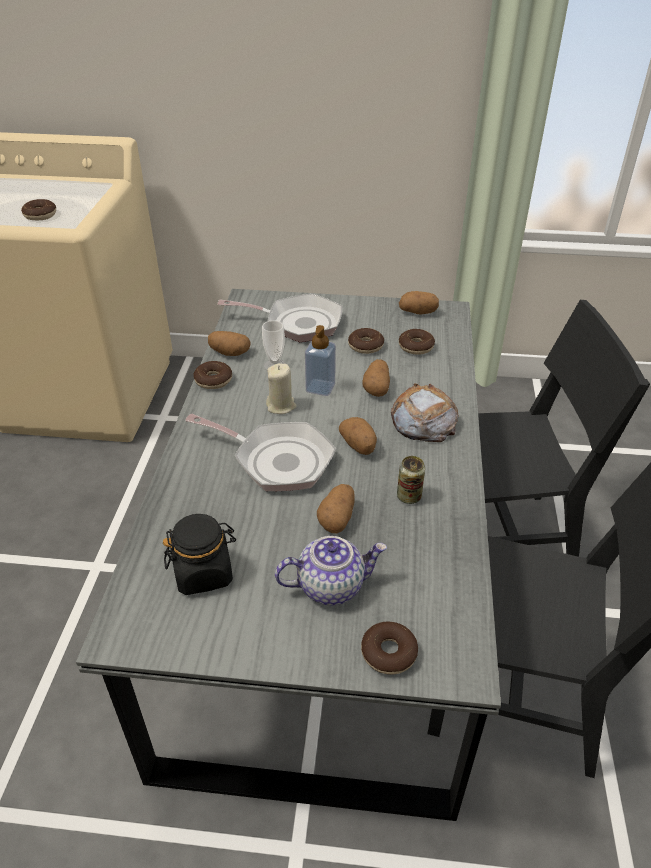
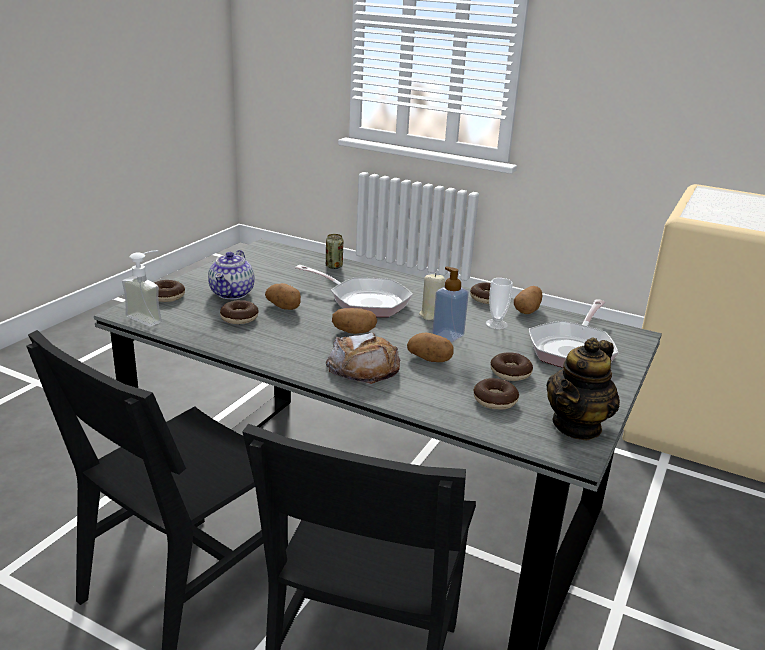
camera: 110 degrees right, 15 degrees down
donut [21,199,56,220] -> donut moved to [220,300,259,324]
black jar [163,514,236,595] -> none
frying pan [185,414,336,491] -> frying pan turned 105 degrees counterclockwise [295,265,413,317]
can [397,456,425,504] -> can moved to [326,234,343,269]
potato [399,291,439,314] -> teapot [546,337,620,441]
none -> soap dispenser [122,250,162,327]

